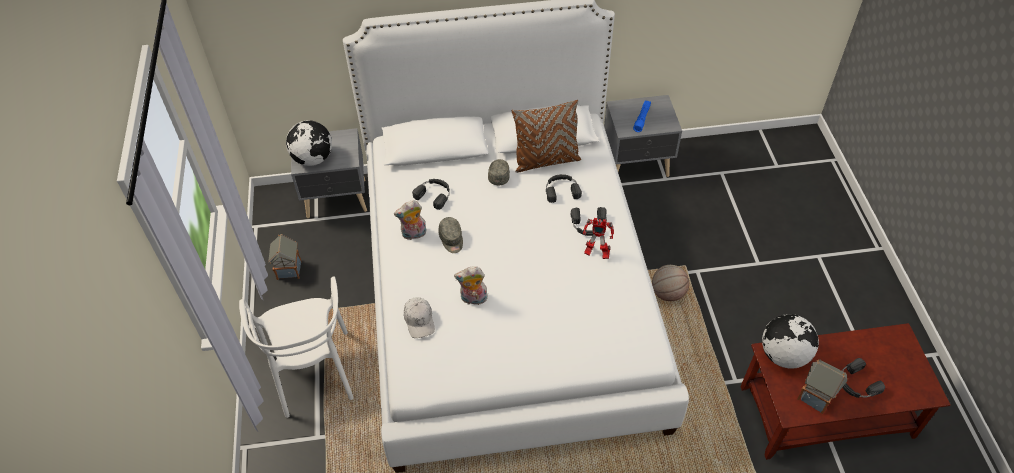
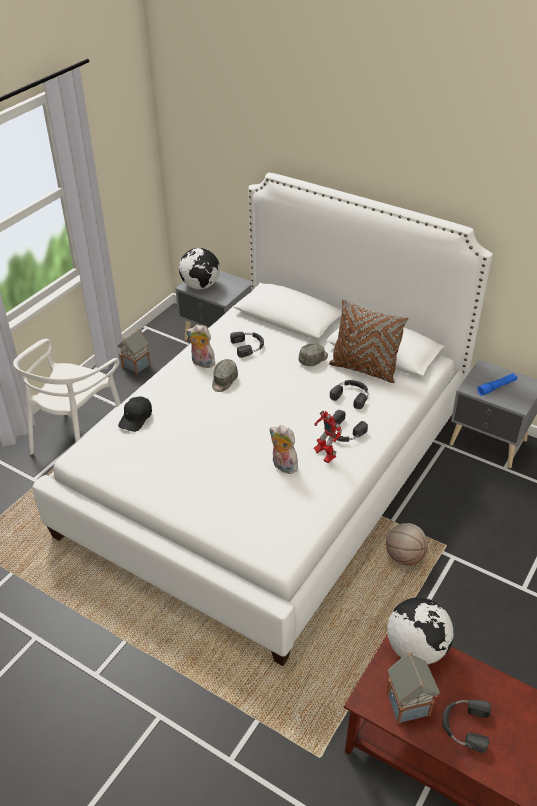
camera: 40 degrees right, 10 degrees down
white cap [404,297,435,338] -> black cap [118,397,152,432]
plush toy [454,266,488,305] -> plush toy moved to [269,425,298,474]

